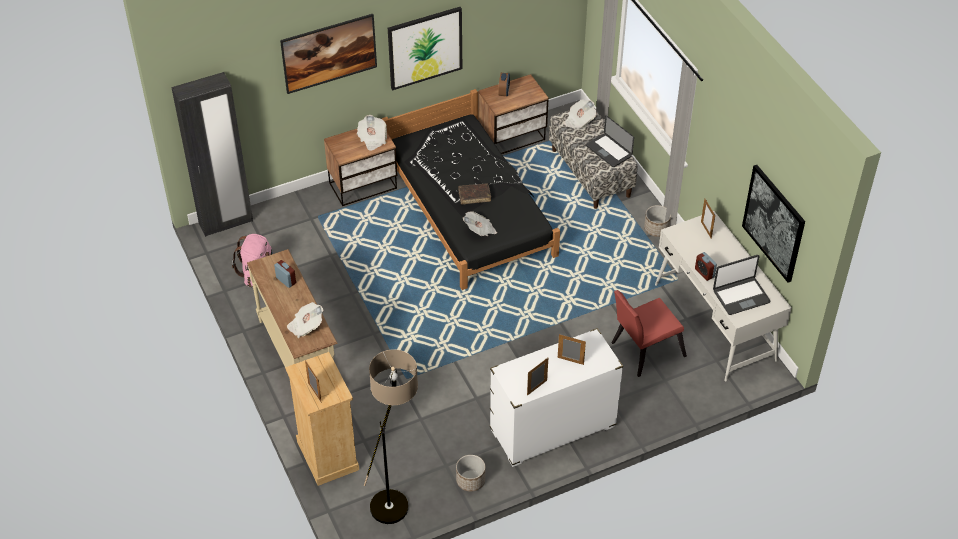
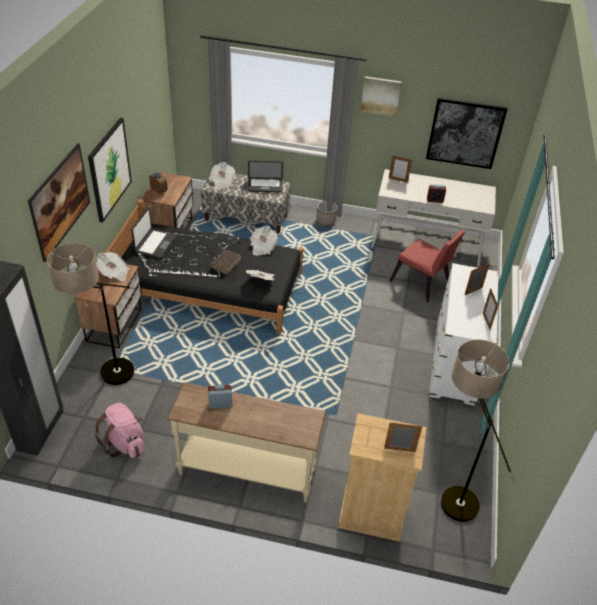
camera: 55 degrees left, 5 degrees down
newspaper [287,302,323,338] -> newspaper moved to [250,226,278,255]
planter [456,455,485,492] -> none
red chair [611,290,687,377] -> red chair turned 60 degrees counterclockwise [389,230,466,302]
laptop [713,255,771,315] -> laptop moved to [131,208,176,258]
none -> floor lamp [47,243,136,385]
none -> picture [360,76,401,117]

